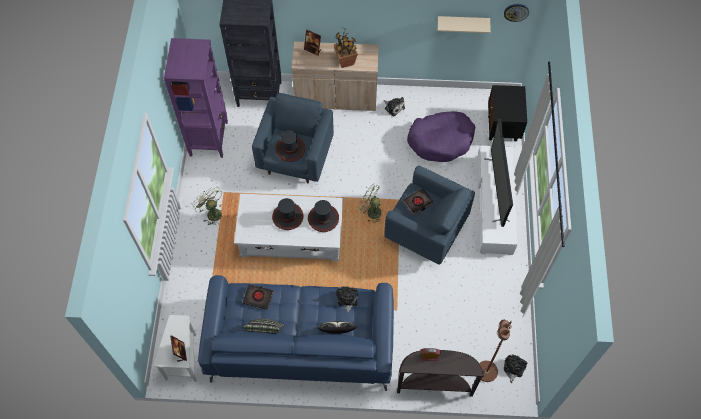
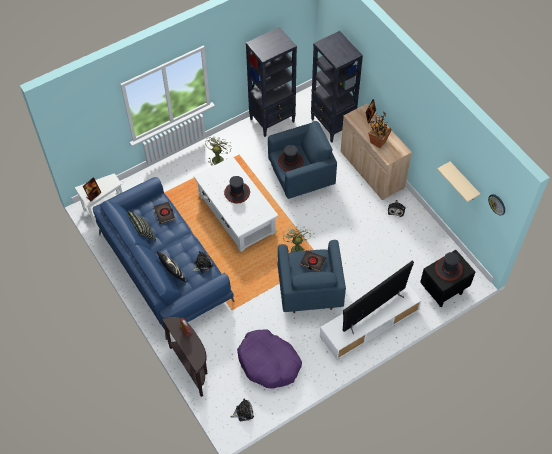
camera: 55 degrees right, 5 degrees down
purple bookcase [164,38,228,158] -> black bookcase [246,27,297,137]
hat [308,200,339,232] -> hat moved to [435,252,463,281]
purple dog bed [407,111,475,162] -> purple dog bed moved to [237,329,302,389]
brown floor lamp [479,320,512,382] -> none

